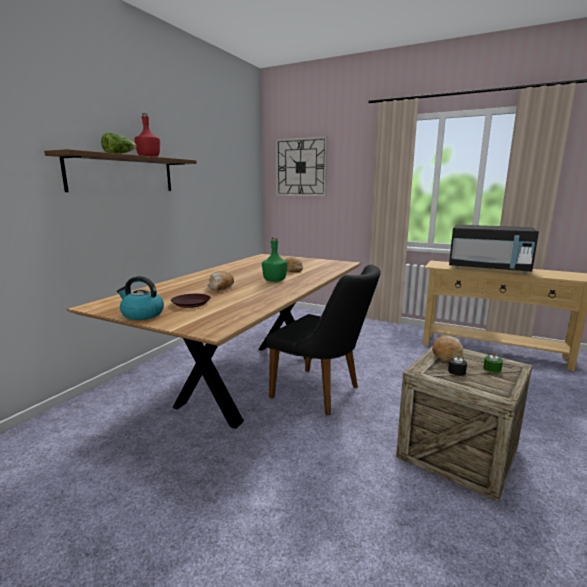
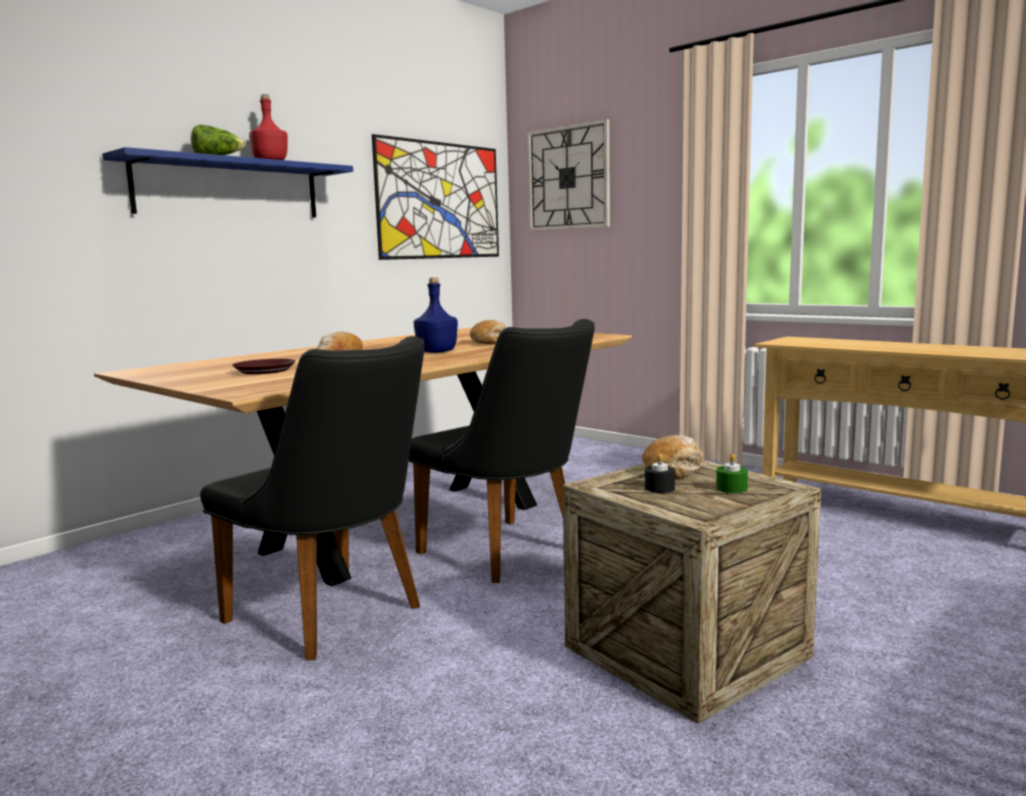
camera: 15 degrees right, 5 degrees down
brown shelf [44,149,197,192] -> blue shelf [102,147,353,218]
kettle [117,276,164,320] -> none
green bottle [262,237,288,282] -> blue bottle [414,277,458,353]
black microwave [449,224,539,274] -> none
none -> black chair [200,336,425,660]
none -> picture [372,134,499,260]

